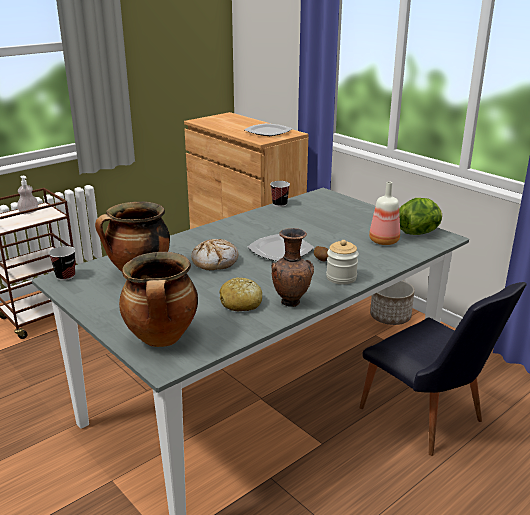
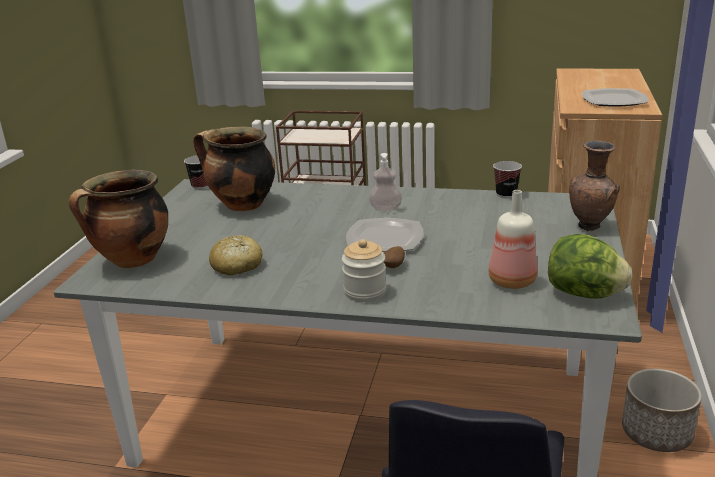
camera: 55 degrees right, 0 degrees up
soap dispenser [17,176,38,214] -> soap dispenser moved to [369,153,402,211]
bread [191,239,238,270] -> none
brown vase [271,228,314,307] -> brown vase moved to [569,141,620,231]

